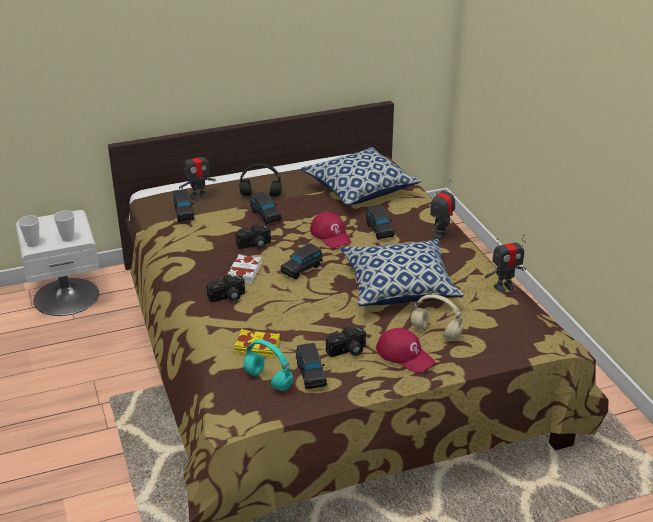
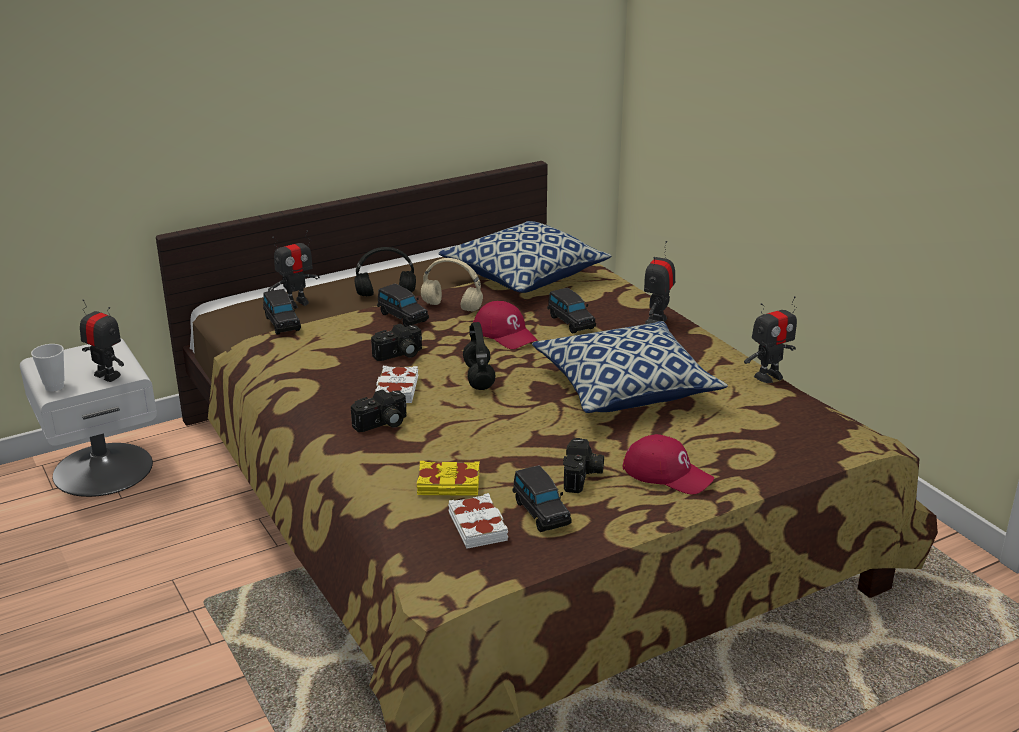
camera: 10 degrees left, 5 degrees down
cup [54,210,74,242] -> toy robot [80,299,124,382]
turquoise headphones [243,340,293,391] -> white book [448,493,508,549]
black toy car [281,243,323,279] -> black headphones [463,322,496,390]
camera [326,326,366,357] -> camera turned 45 degrees counterclockwise [563,438,604,493]
beige headphones [411,294,463,340] -> beige headphones moved to [421,258,483,312]

